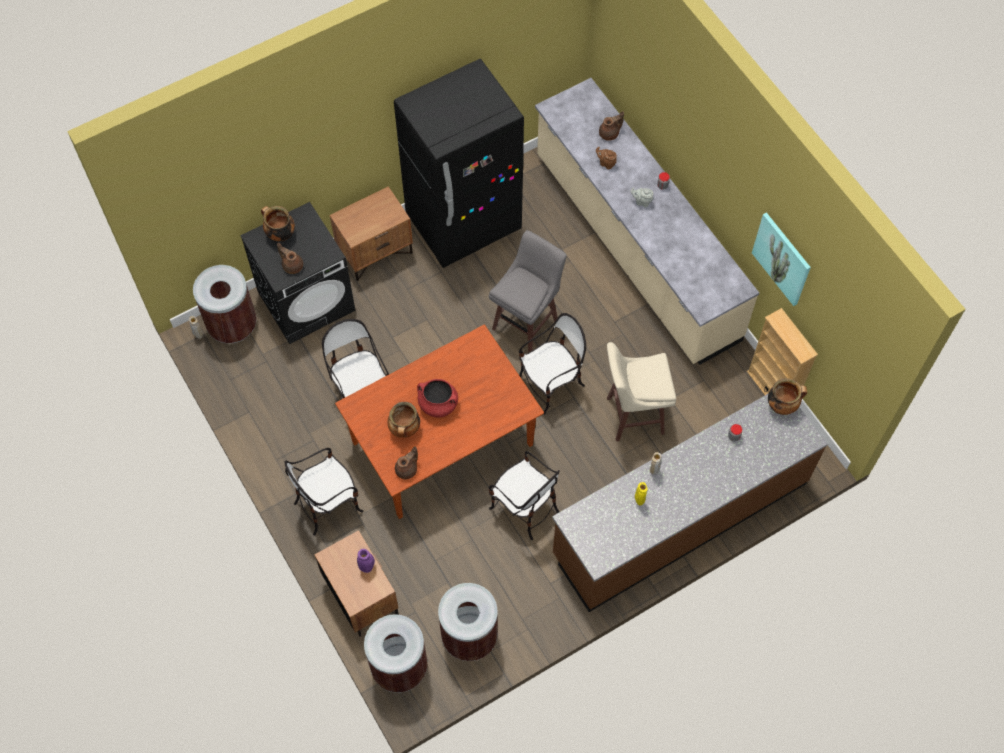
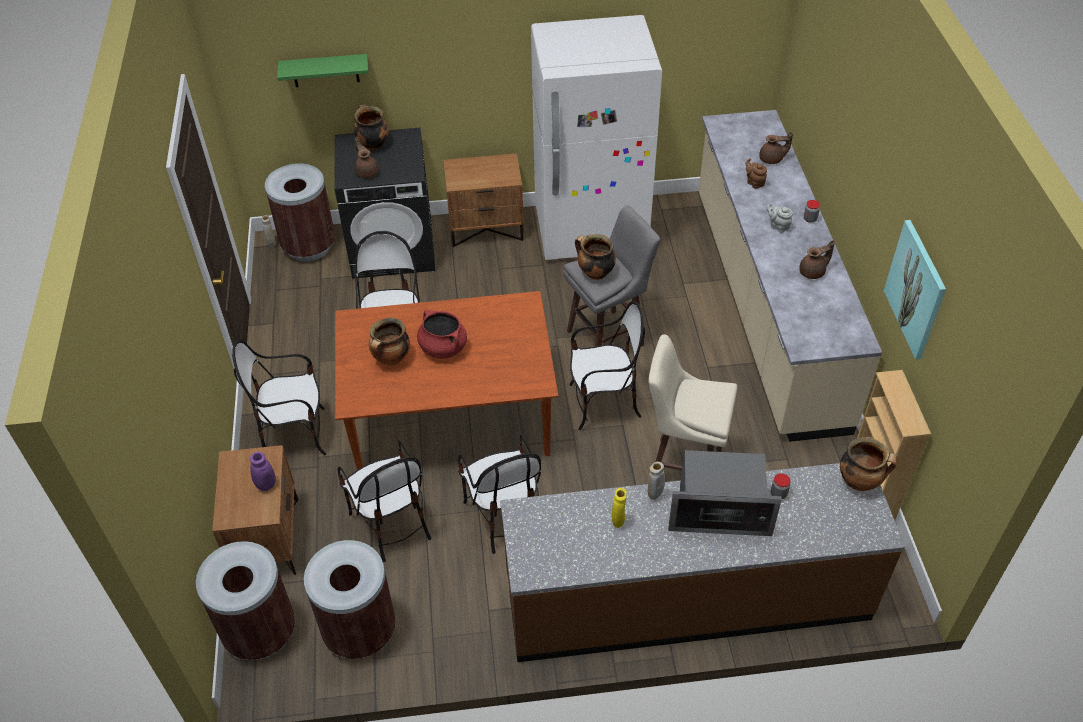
camera: 25 degrees right, 15 degrees down
black fridge [394,59,524,268] -> white fridge [531,15,662,260]
brown teapot [395,446,418,479] -> brown teapot moved to [799,240,835,279]
none -> green shelf [277,54,368,87]
none -> chair [338,440,431,562]
none -> cooking pot [575,234,616,280]
none -> microwave [668,450,782,536]

